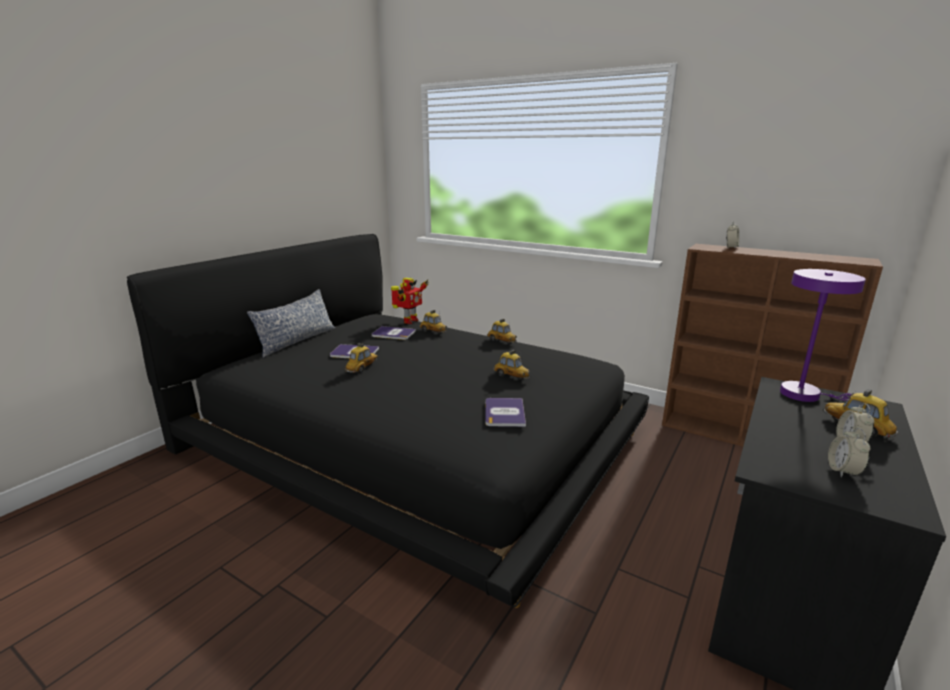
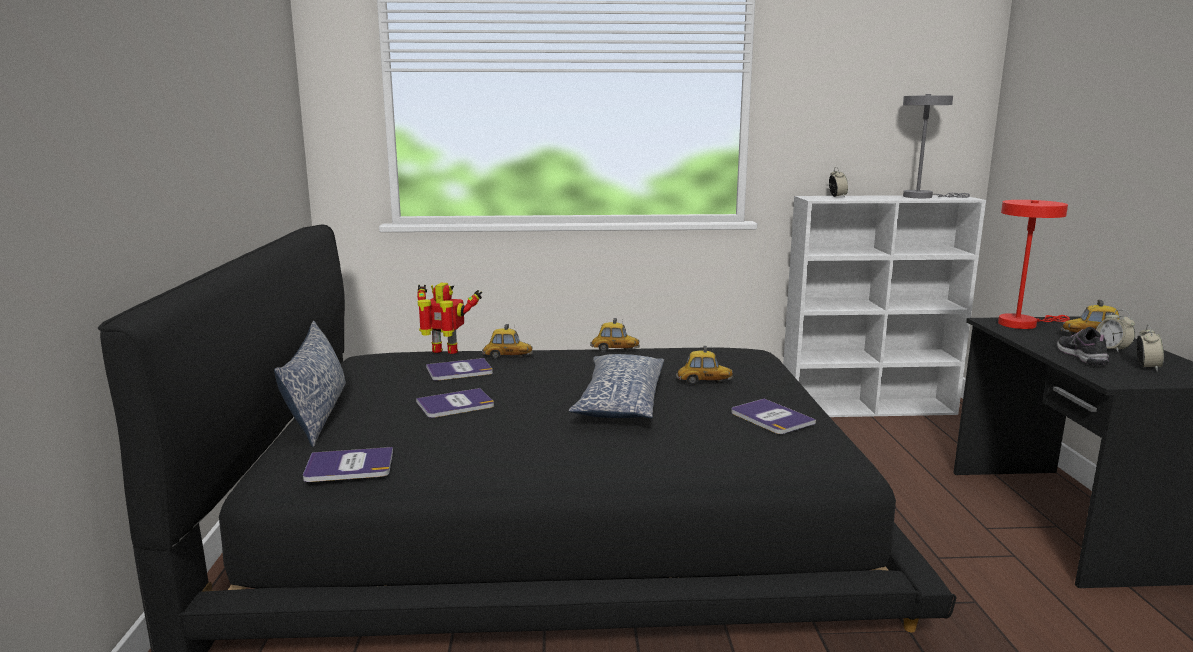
camera: 35 degrees left, 5 degrees down
toy car [345,343,378,373] -> none
toy robot [391,278,429,324] -> toy robot turned 75 degrees counterclockwise [417,283,482,354]
brown bookcase [662,244,883,446] -> white bookcase [783,195,986,417]
purple table lamp [780,269,866,402] -> red table lamp [998,200,1070,329]
alarm clock [828,428,870,478] -> alarm clock turned 135 degrees counterclockwise [1136,324,1164,371]
none -> book [303,447,393,482]
none -> pillow [569,354,664,418]
none -> grey table lamp [903,94,970,198]
none -> shoe [1057,327,1109,365]

